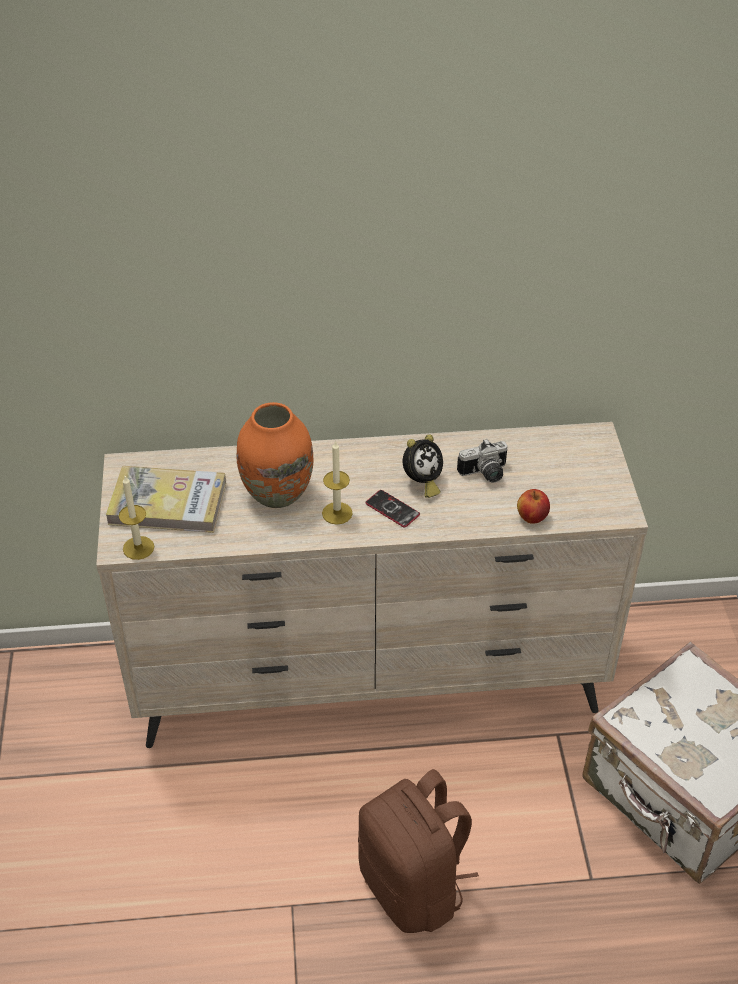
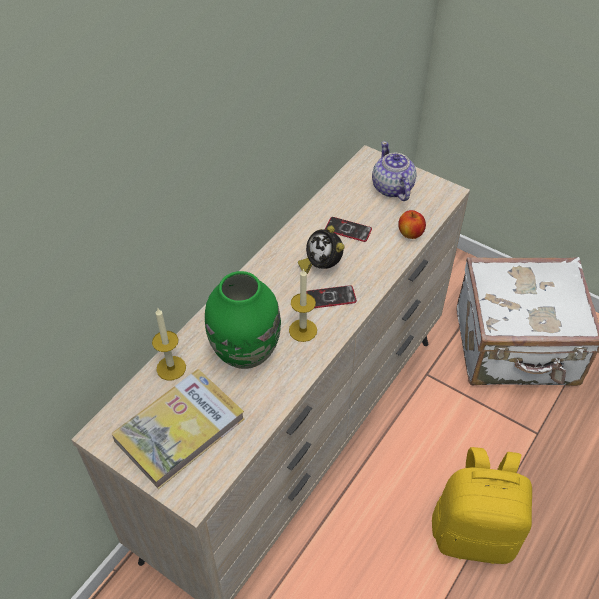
camera: 50 degrees left, 5 degrees up
candle [119,476,154,560] -> candle moved to [152,308,186,380]
orange vase [237,402,313,508] -> green vase [205,271,281,369]
brown backpack [358,769,479,933] -> yellow backpack [432,447,532,564]
alarm clock [403,434,443,498] -> alarm clock turned 150 degrees clockwise [298,225,345,274]
camera [457,439,508,482] -> phone [325,217,372,242]
none -> teapot [372,141,417,201]

